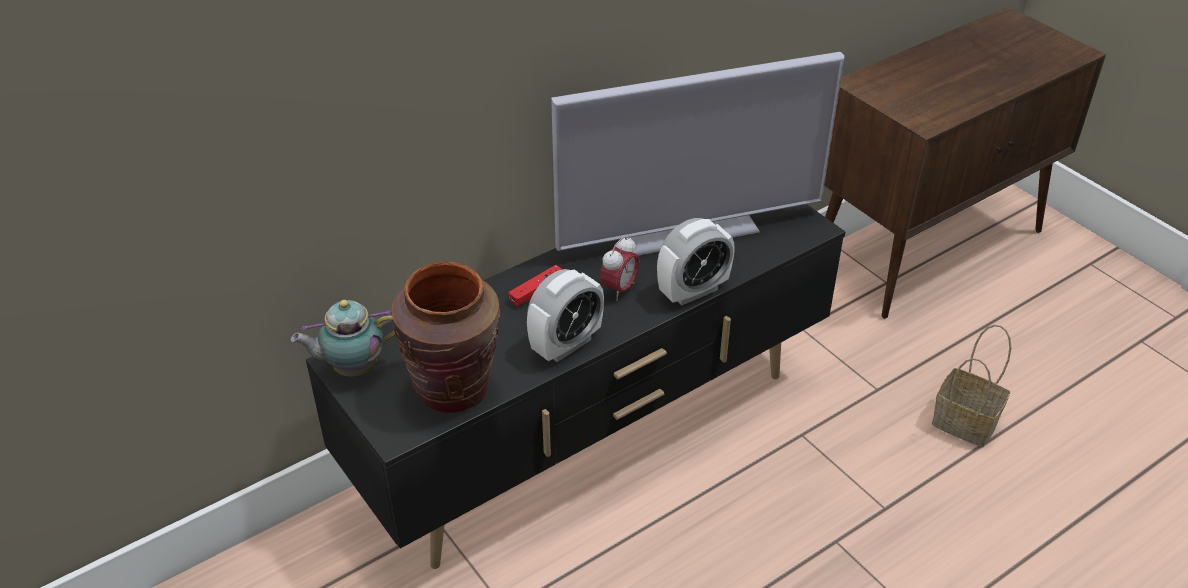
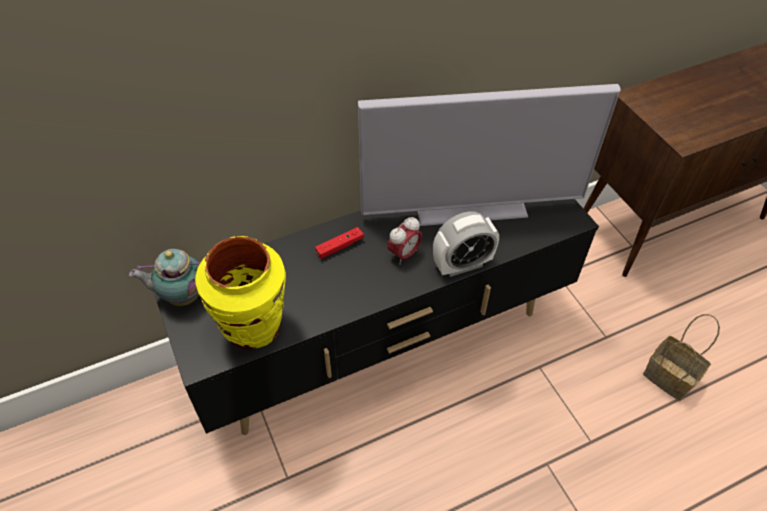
camera: 10 degrees right, 10 degrees up
brown vase [391,262,500,413] -> yellow vase [195,236,286,349]
alarm clock [527,269,604,362] -> none

